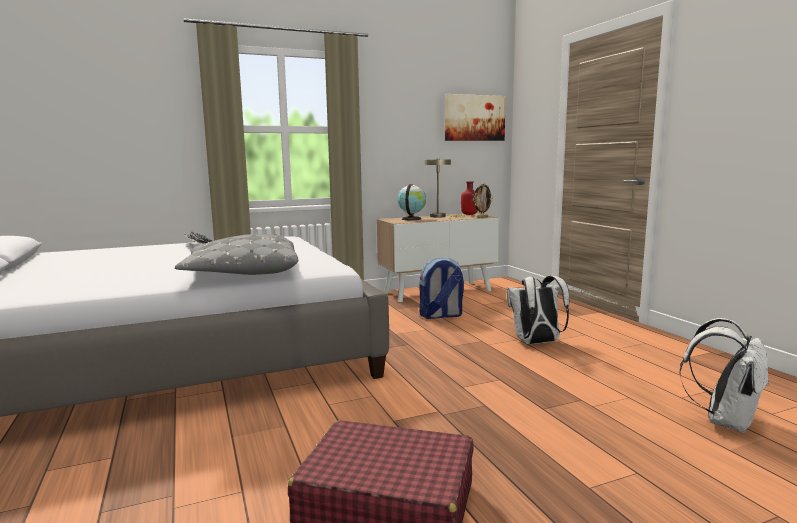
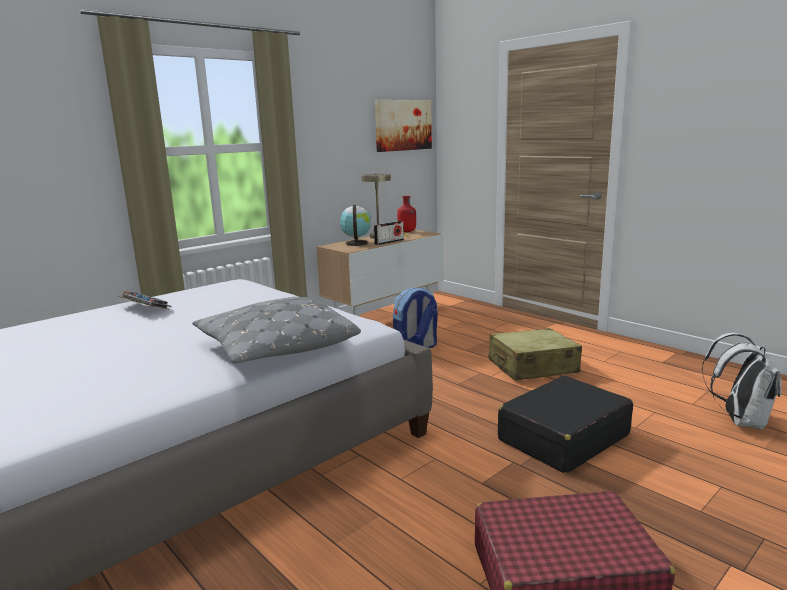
camera: 20 degrees left, 5 degrees up
picture frame [473,183,493,218] -> none
white backpack [507,276,569,344] -> beige suitcase [489,328,582,381]
none -> radio [374,221,404,245]
none -> black suitcase [498,376,633,473]

